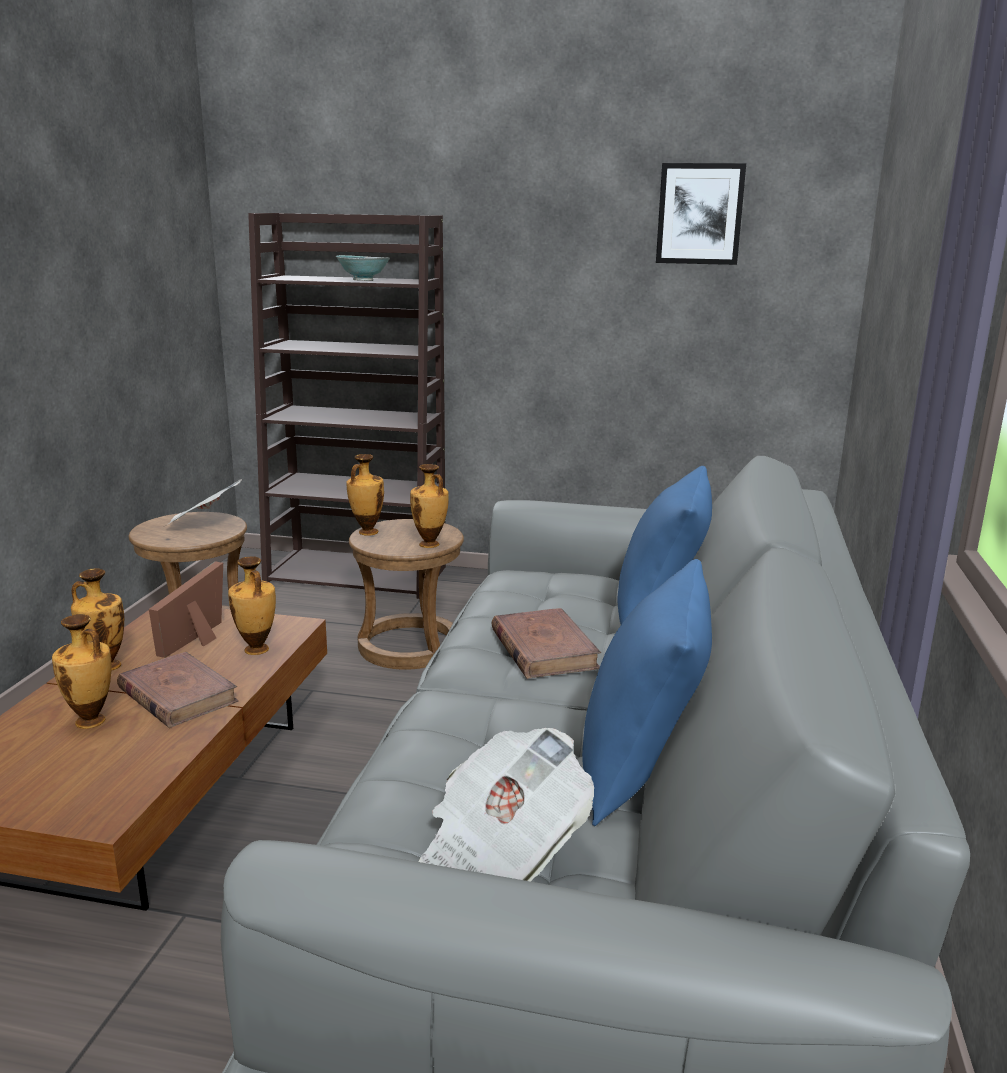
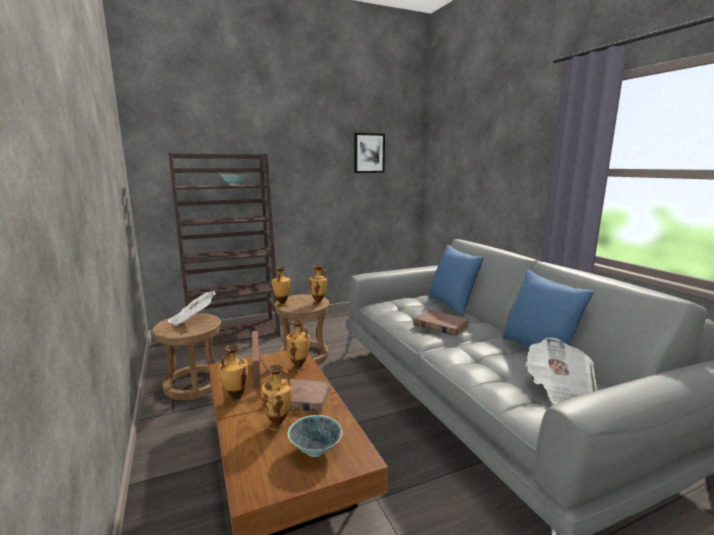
camera: 35 degrees left, 5 degrees down
none -> bowl [288,415,343,457]

